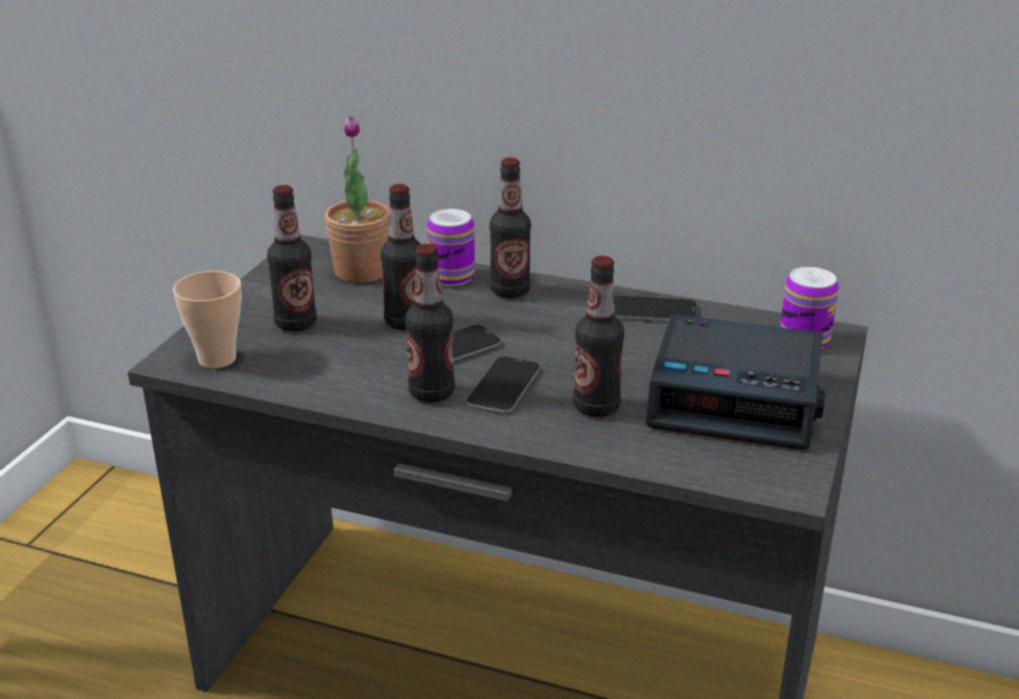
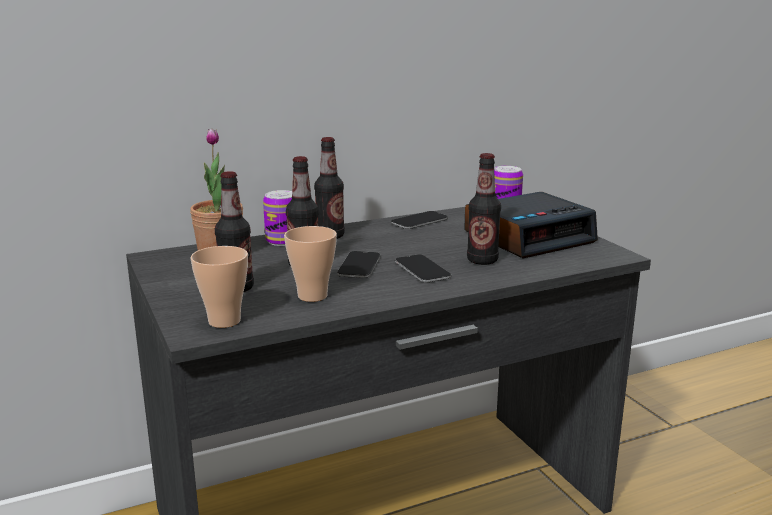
camera: 45 degrees left, 10 degrees down
bottle [405,244,455,403] -> none
none -> cup [284,226,337,302]

